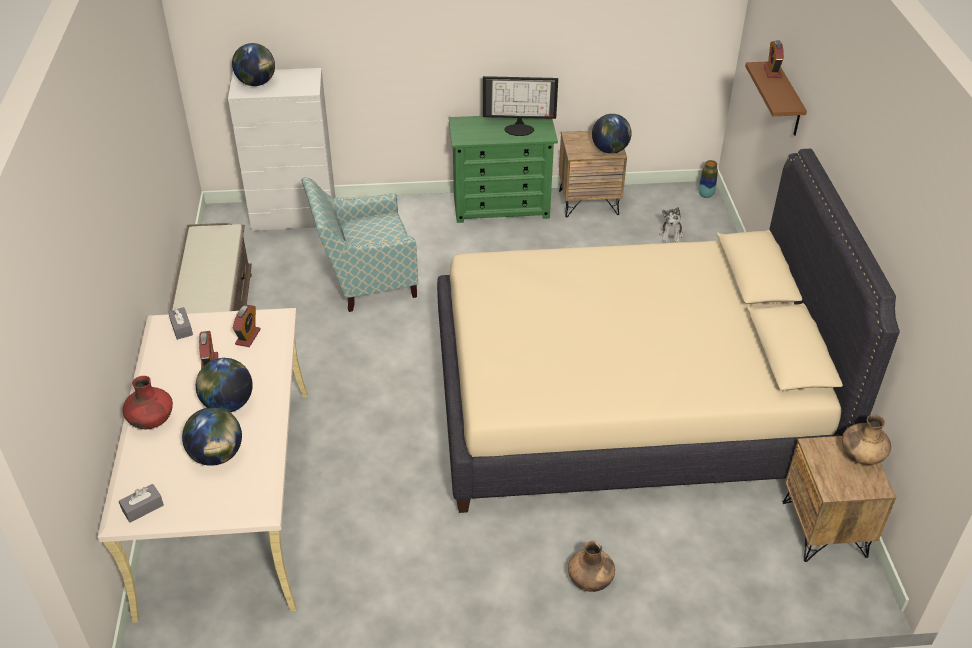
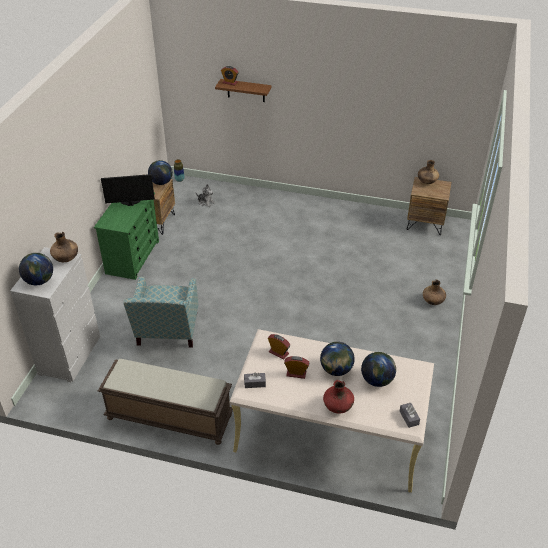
camera: 70 degrees left, 0 degrees up
beige bed [437,149,900,513] -> none
monitor [483,76,558,136] -> monitor turned 120 degrees counterclockwise [101,174,155,206]
none -> brown vase [50,232,78,262]

